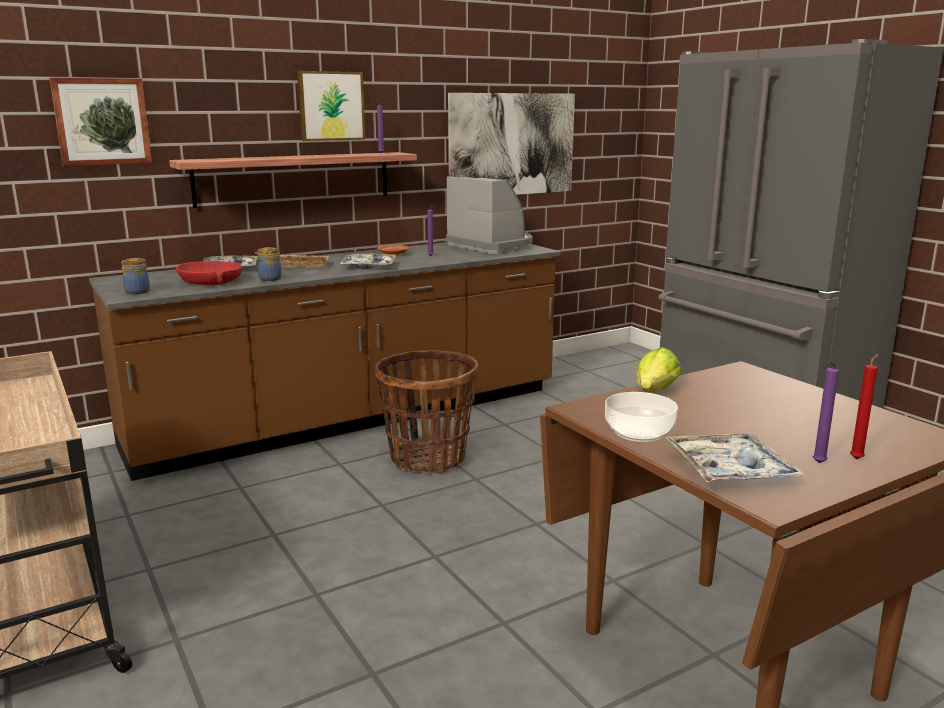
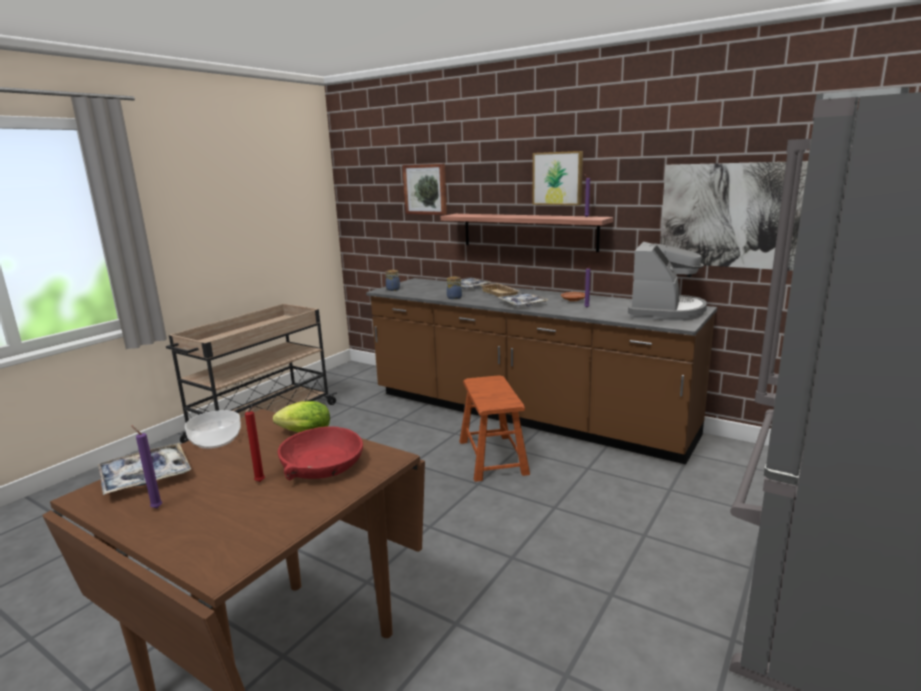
camera: 65 degrees right, 0 degrees up
red bowl [176,261,242,285] -> red bowl moved to [278,426,363,481]
basket [375,350,479,474] -> brown stool [459,375,530,482]
red candle [850,354,878,460] -> red candle moved to [245,406,265,482]

